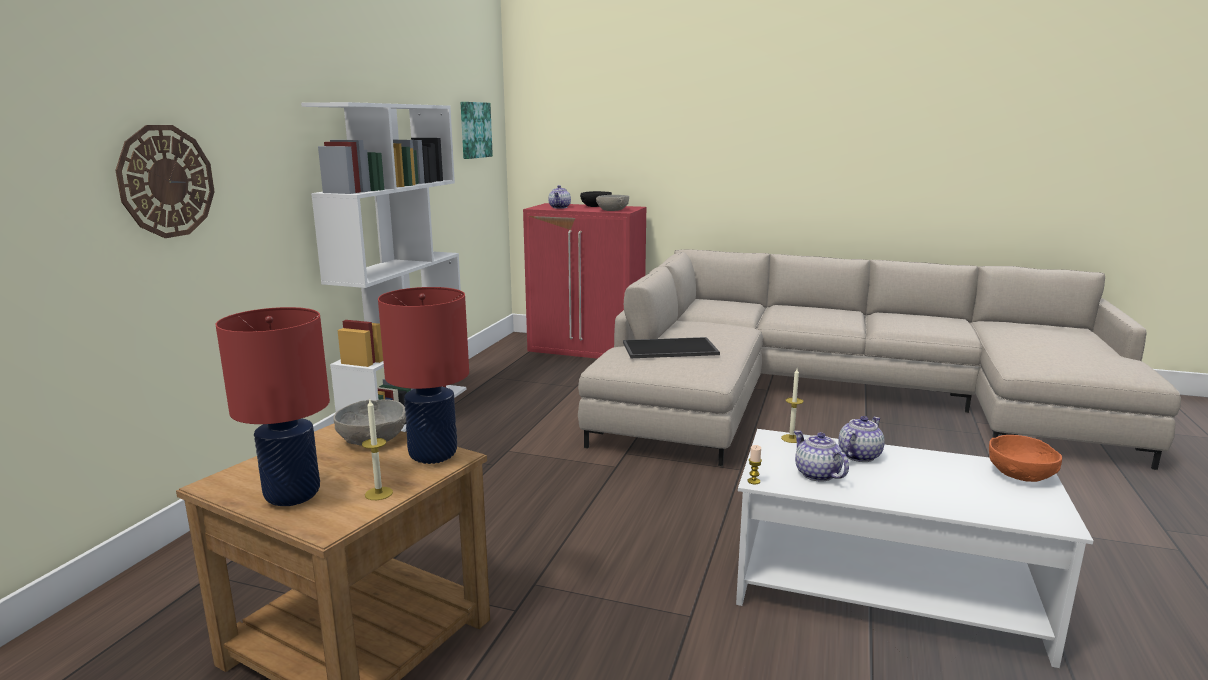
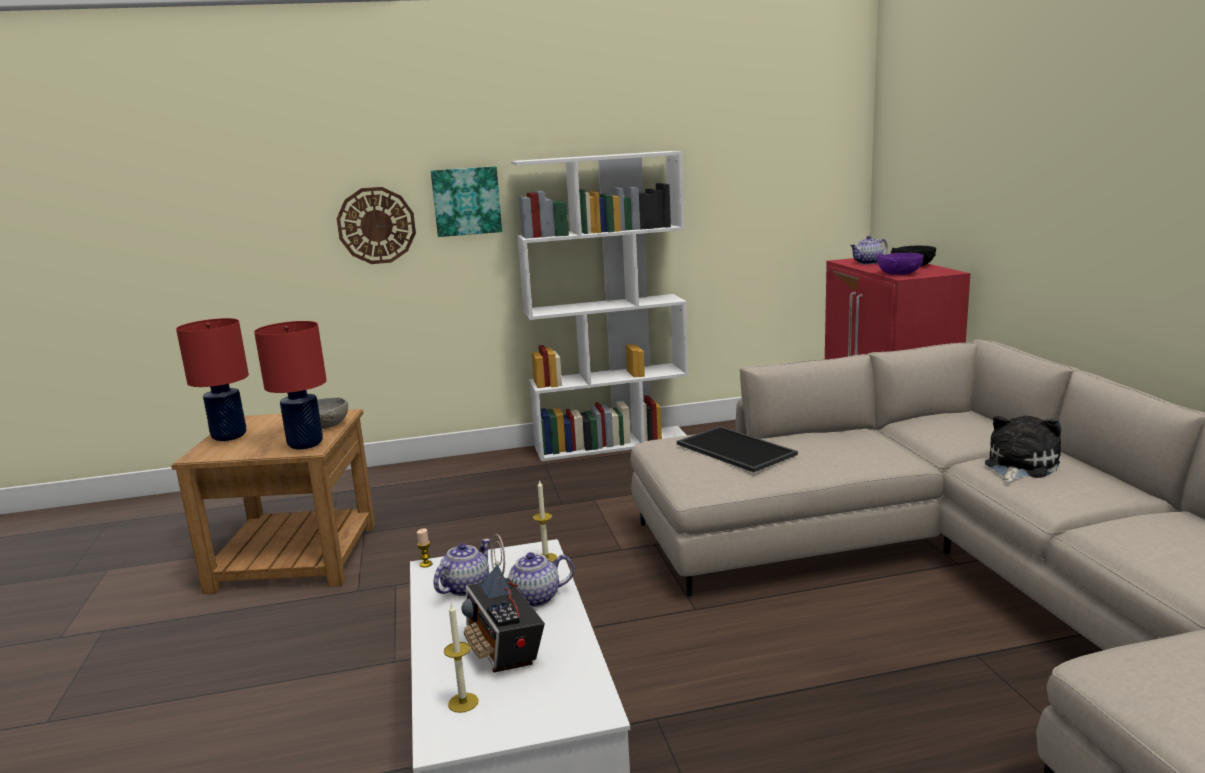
camera: 60 degrees right, 0 degrees up
candle [362,400,393,500] -> candle moved to [444,602,478,713]
picture [461,102,493,159] -> picture moved to [431,166,502,237]
grey bowl [596,195,629,211] -> purple bowl [877,253,923,275]
teapot [838,416,885,462] -> teapot turned 150 degrees clockwise [490,552,574,607]
orange bowl [989,435,1062,482] -> none
none -> radio [462,534,545,673]
none -> plush toy [985,415,1061,483]

